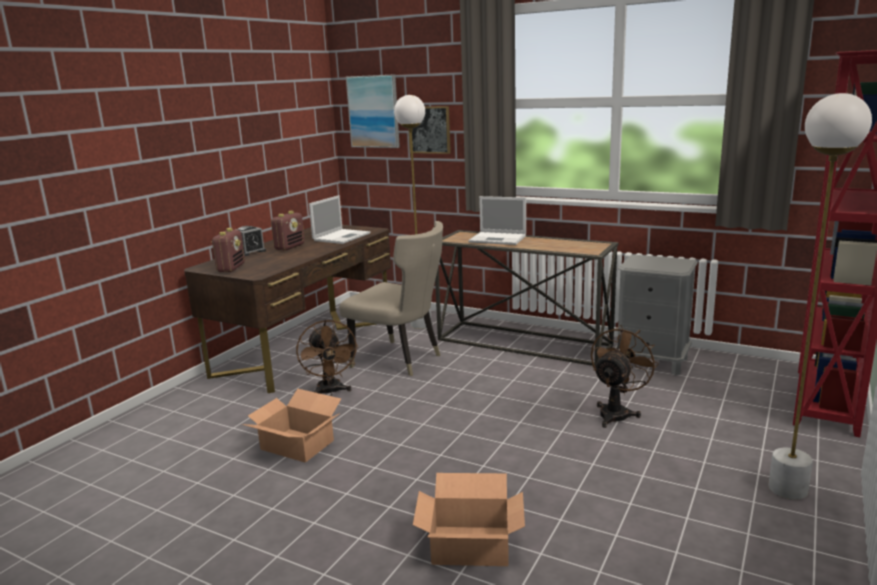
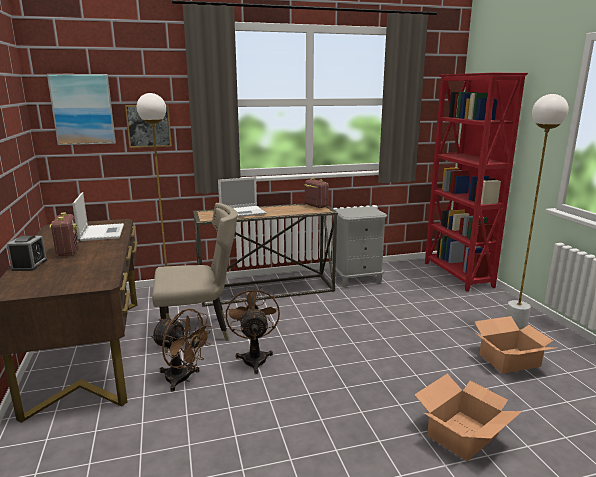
camera: 45 degrees left, 0 degrees up
radio [211,228,245,272] -> radio moved to [304,178,329,208]
cardboard box [242,389,341,463] -> cardboard box moved to [474,316,555,374]
brown fan [591,325,659,428] -> brown fan moved to [226,287,280,374]

